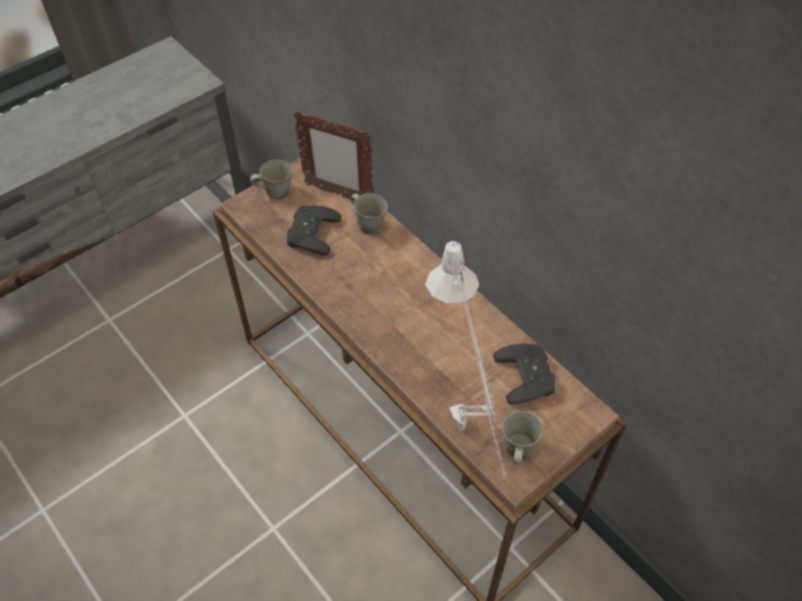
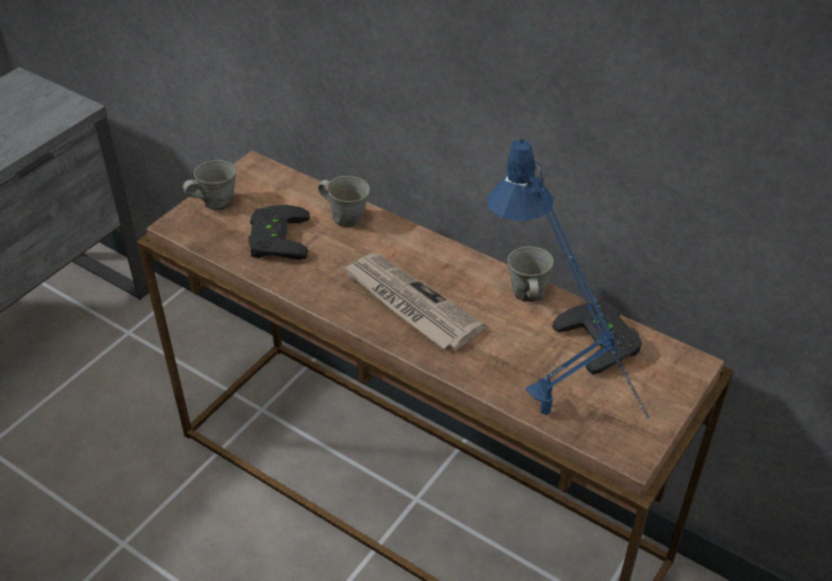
camera: 15 degrees left, 10 degrees down
picture frame [293,111,374,199] -> none
grey table lamp [425,241,506,477] -> blue table lamp [488,139,650,420]
grey mug [503,411,543,465] -> grey mug moved to [508,246,553,302]
none -> newspaper [342,254,485,350]

